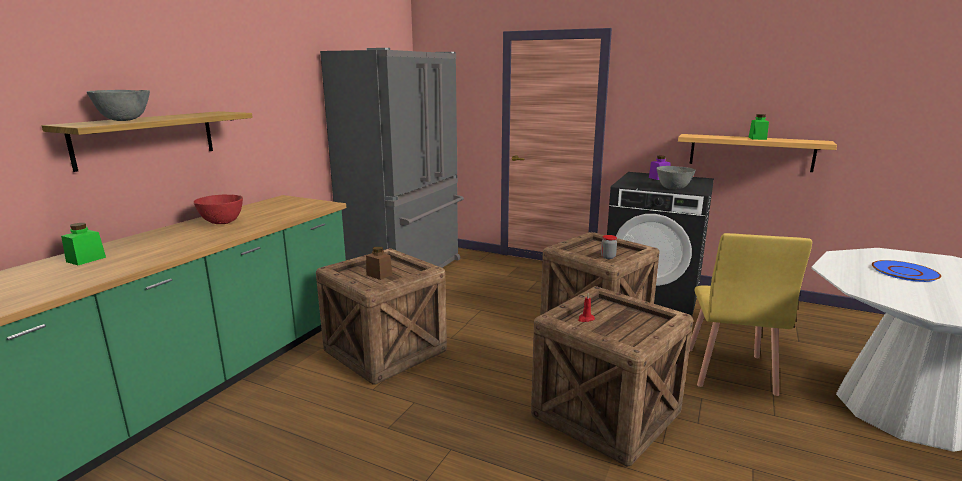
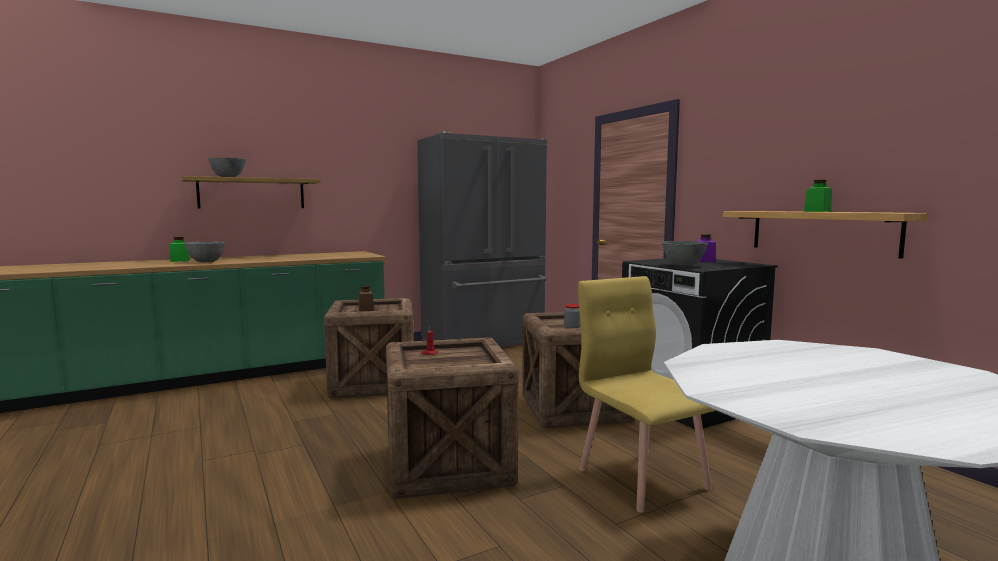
camera: 35 degrees right, 10 degrees down
red bowl [193,194,243,224] -> none
yellow chair [689,233,812,396] -> yellow chair turned 105 degrees clockwise [578,276,716,513]
blue plate [872,260,941,282] -> none
none -> grey bowl [184,241,225,262]

